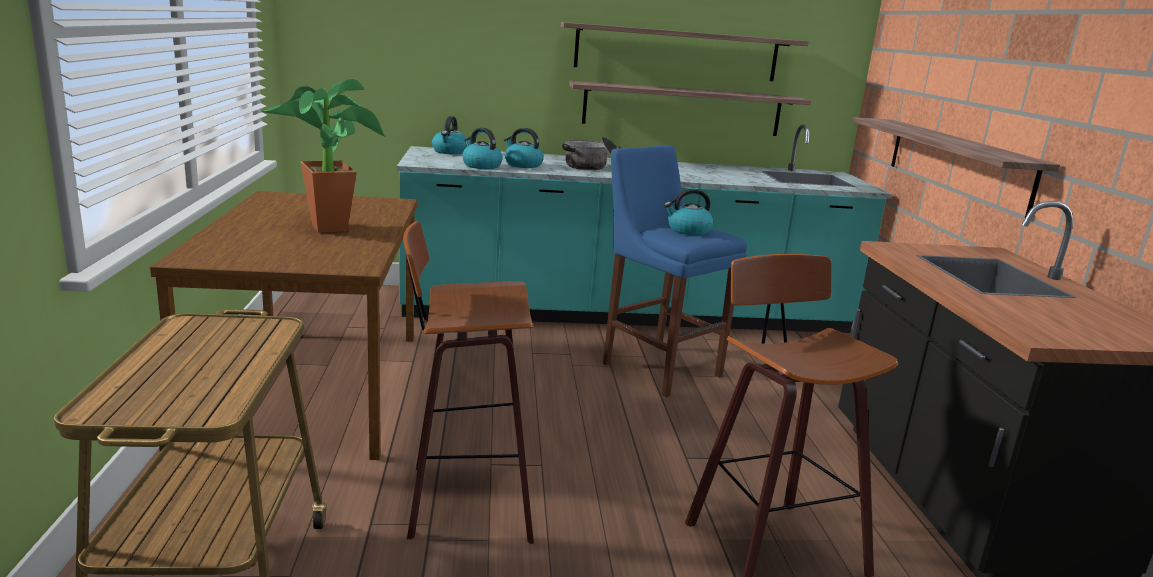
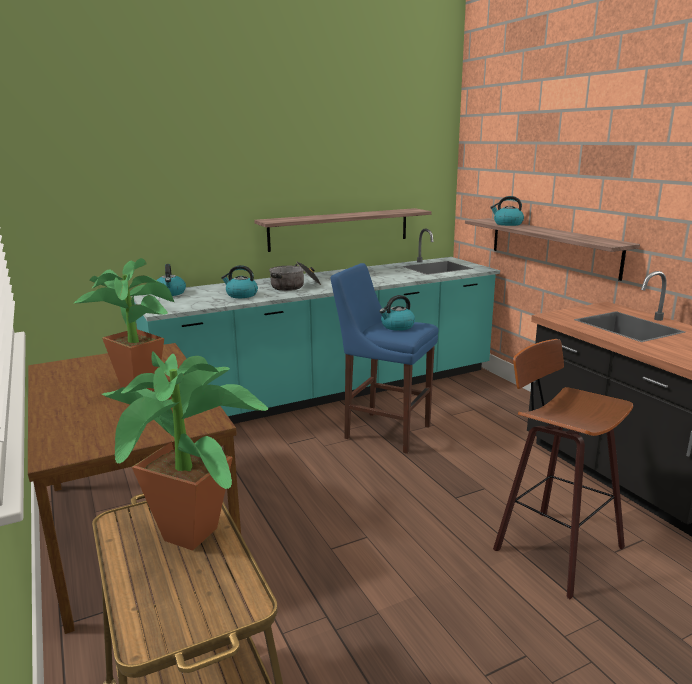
camera: 20 degrees left, 0 degrees up
stool [403,221,534,544] -> none
kettle [462,128,503,169] -> kettle moved to [490,196,524,226]
shelf [561,22,809,81] -> none
none -> potted plant [102,351,268,551]

